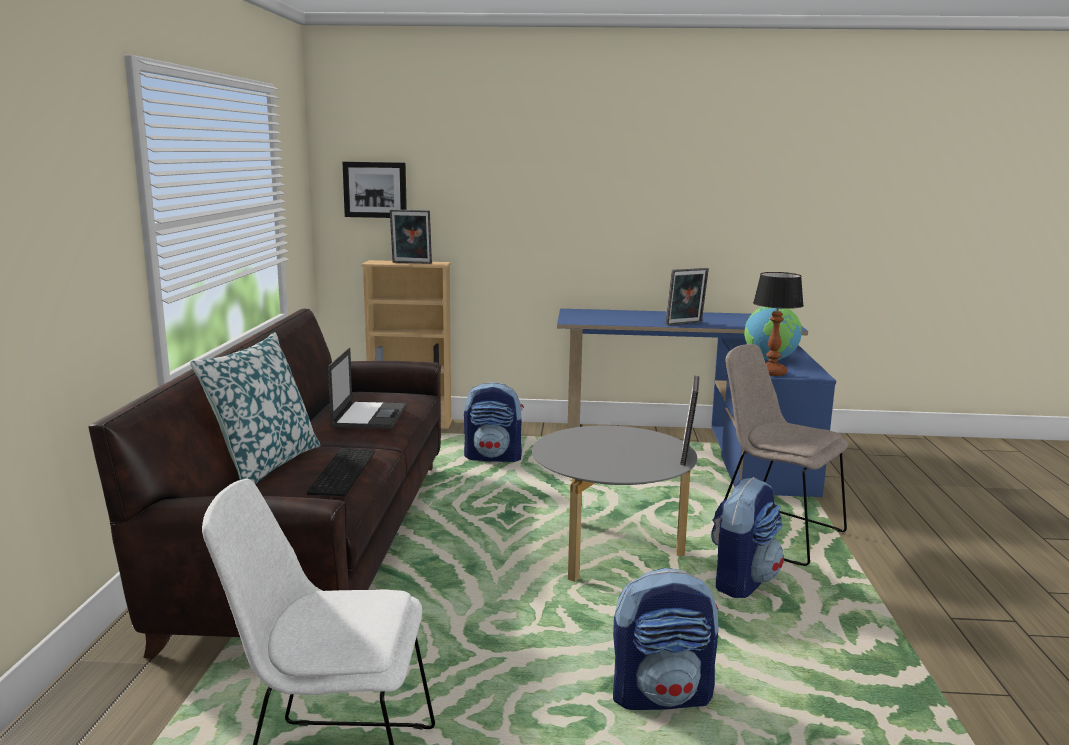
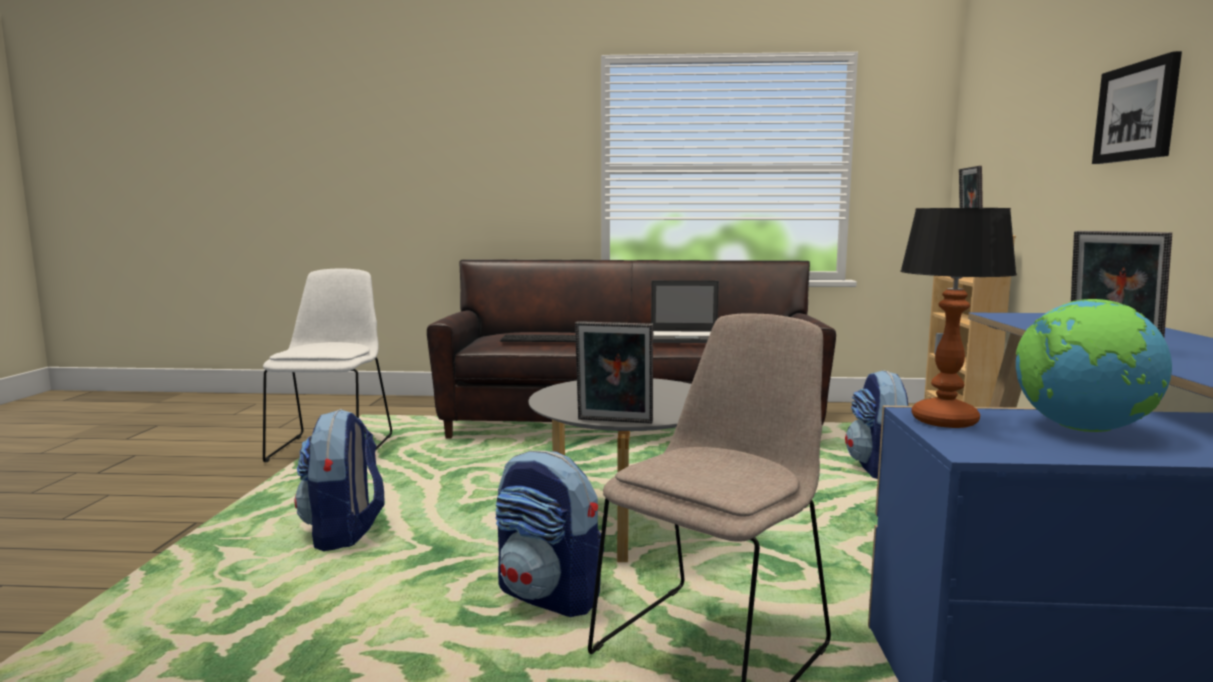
camera: 90 degrees right, 5 degrees down
pillow [190,332,321,484] -> none
picture [342,162,407,218] -> picture moved to [1092,51,1182,164]

